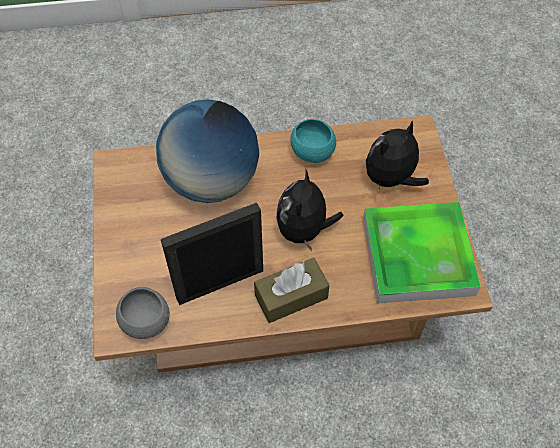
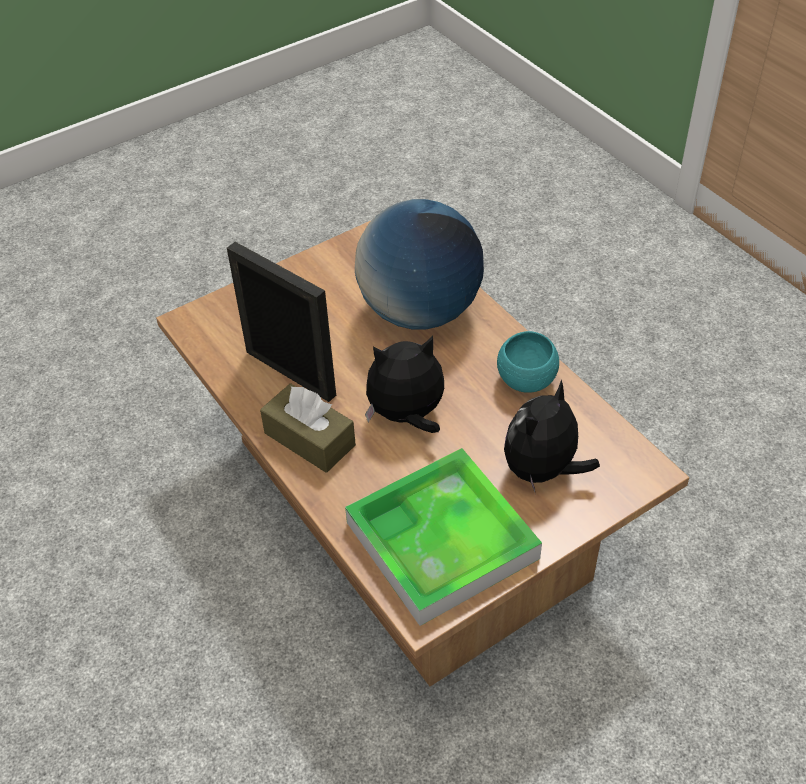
camera: 65 degrees right, 10 degrees down
grey bowl [116,287,170,339] -> none
plush toy [366,120,429,190] -> plush toy turned 75 degrees counterclockwise [504,379,600,495]

